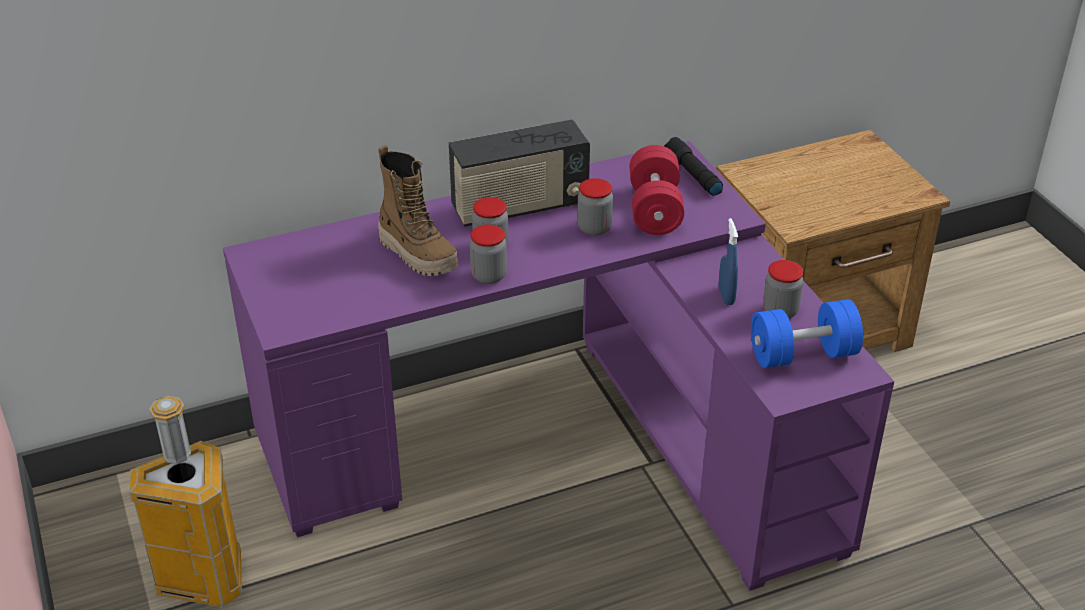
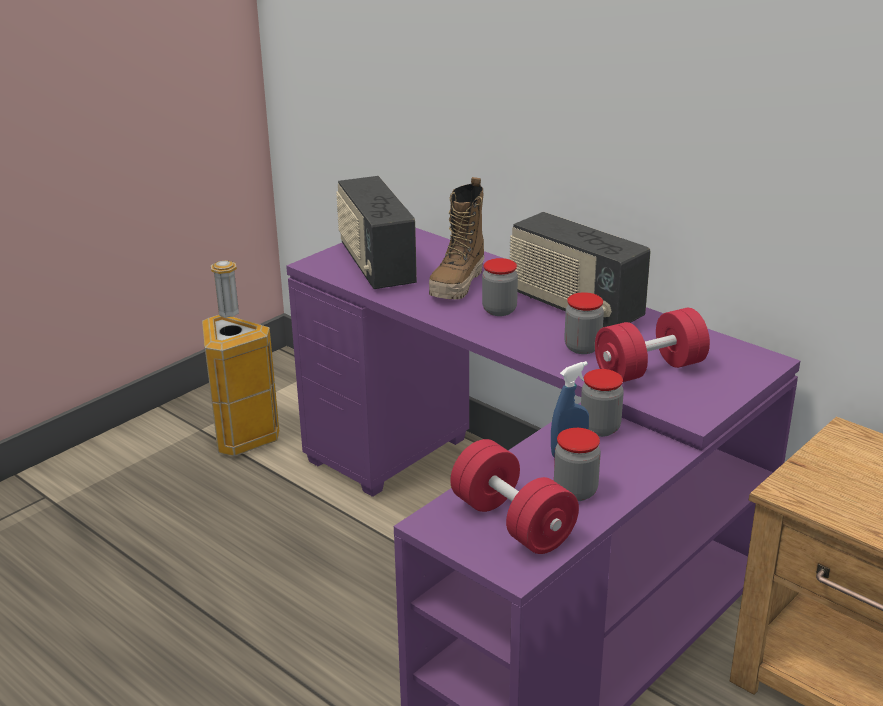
camera: 65 degrees right, 10 degrees down
jar [470,225,507,284] -> jar moved to [581,369,624,437]
black flashlight [664,137,723,196] -> none
blue dumbbell [751,299,863,368] -> red dumbbell [450,439,579,554]
none -> radio [336,176,417,289]

